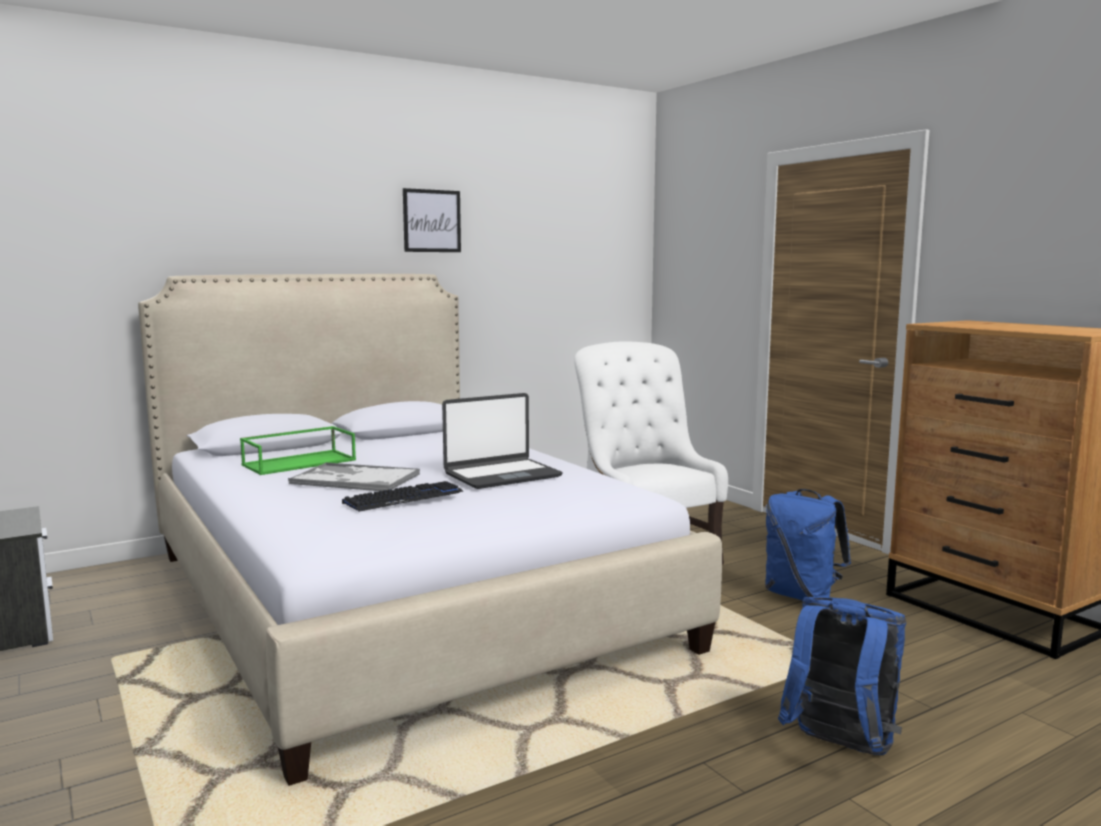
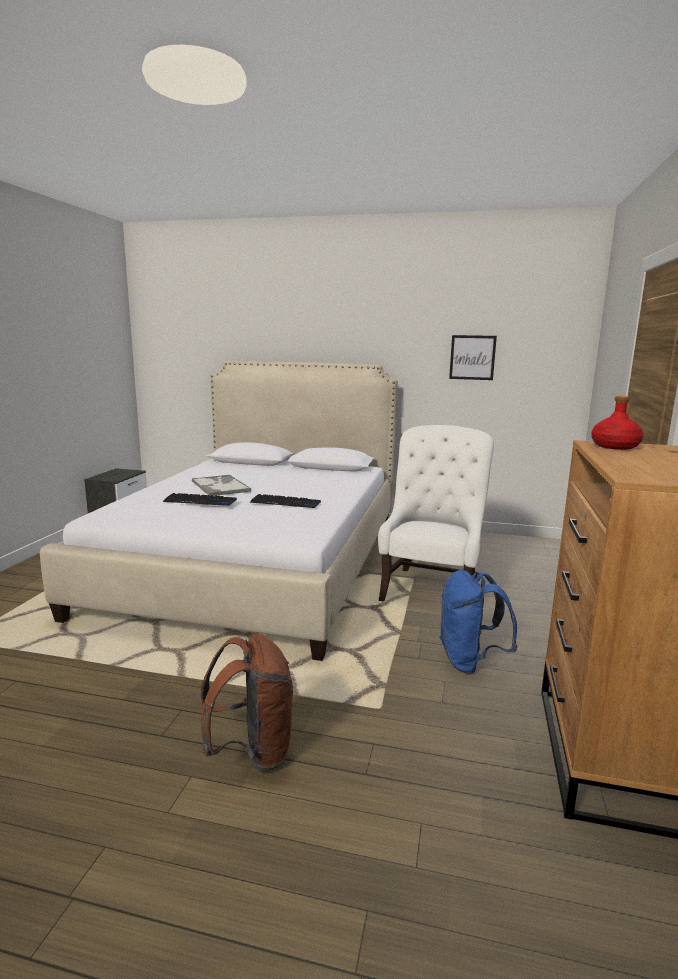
camera: 45 degrees right, 5 degrees up
green tray [240,426,356,475] -> none
picture [403,188,461,252] -> picture moved to [449,335,497,380]
laptop [442,393,563,489] -> keyboard [250,494,321,508]
blue backpack [778,597,907,755] -> brown backpack [201,633,293,772]
none -> red bottle [591,396,643,450]

